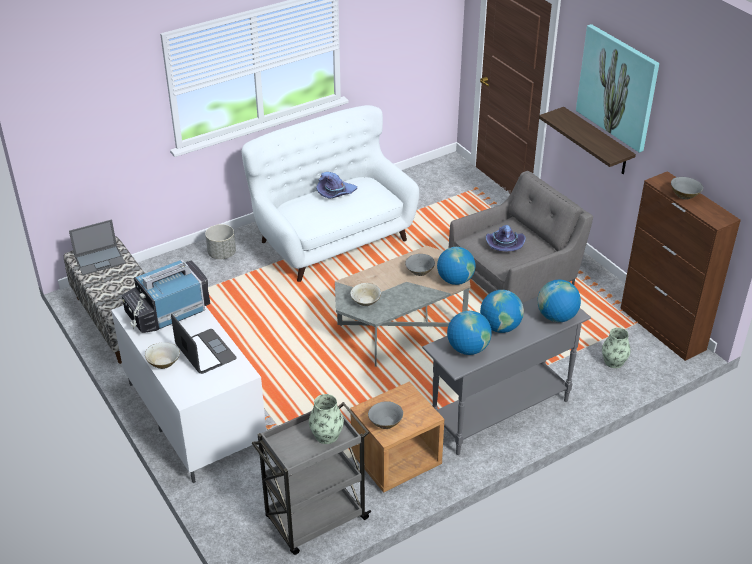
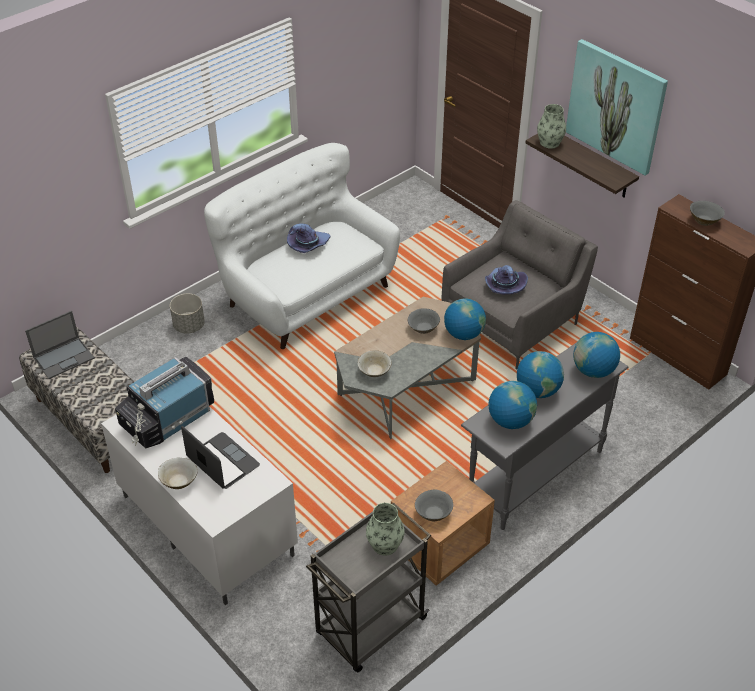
camera: 10 degrees left, 5 degrees up
vase [602,327,631,368] -> vase moved to [537,104,566,149]

